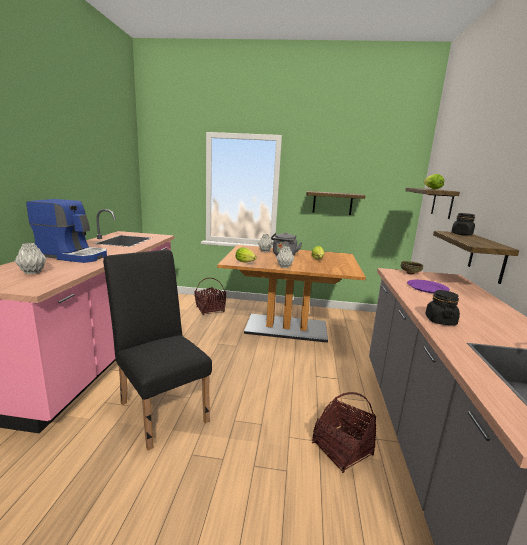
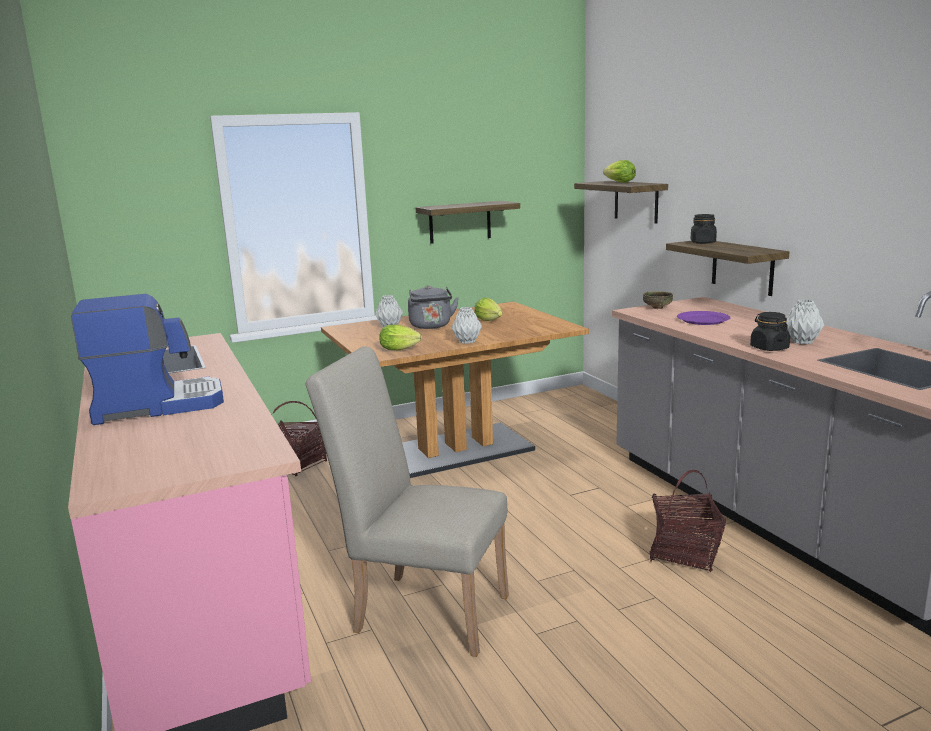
camera: 30 degrees left, 0 degrees up
grey vase [15,243,46,274] -> grey vase moved to [786,299,824,344]
black chair [103,249,212,450] -> beige chair [306,346,509,657]

